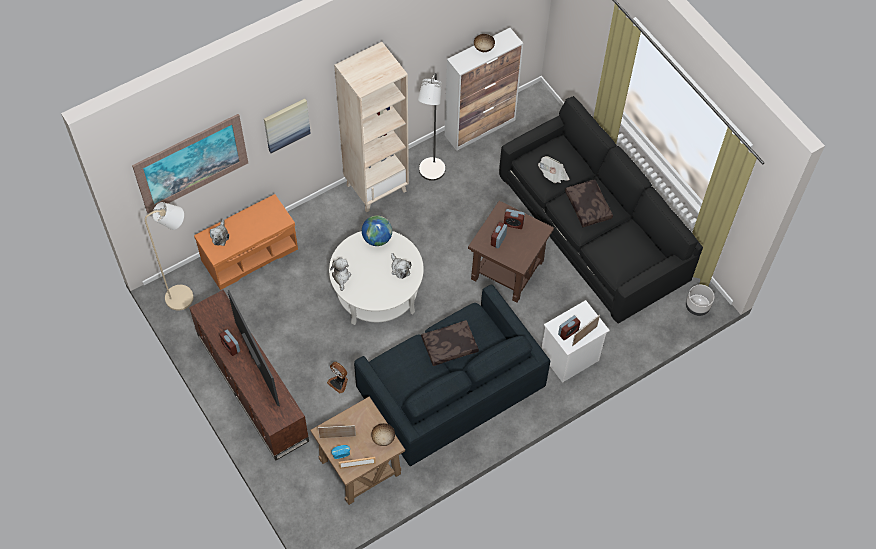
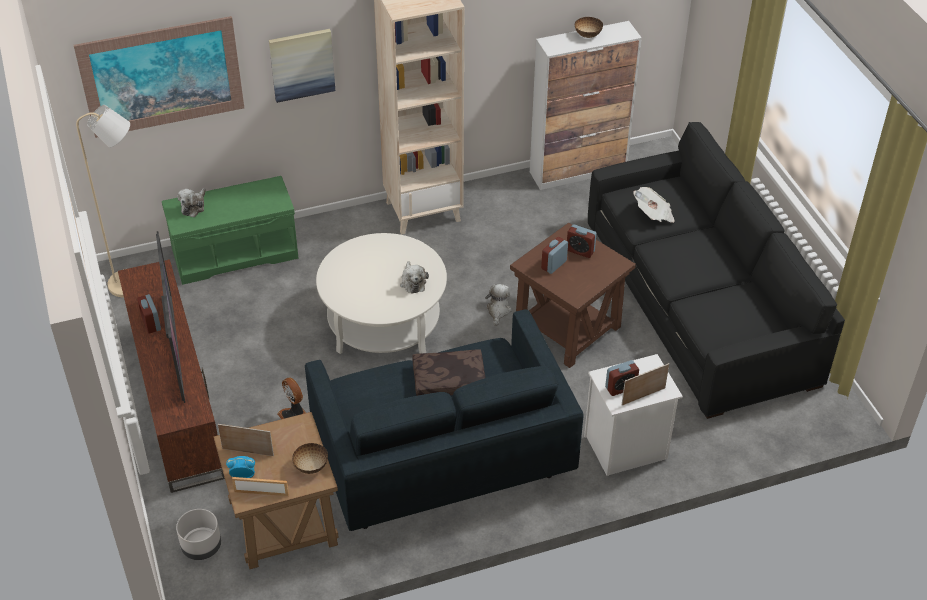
camera: 15 degrees right, 15 degrees down
orange bench [194,194,298,290] -> green bench [162,176,299,285]
plush toy [330,258,351,291] -> plush toy moved to [485,284,512,326]
globe [362,215,392,246] -> none
grey floor lamp [418,73,446,181] -> none
brown pillow [565,179,613,227] -> none
grey planter [686,285,714,316] -> grey planter moved to [176,509,221,560]

